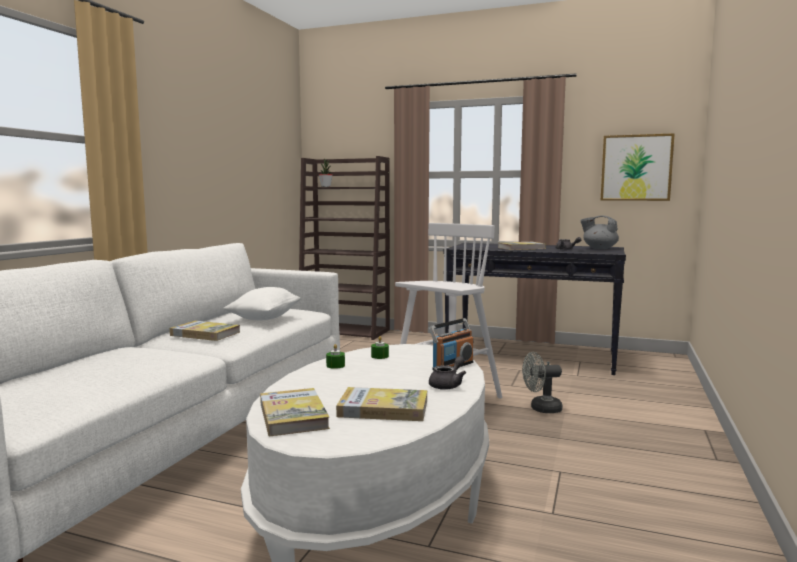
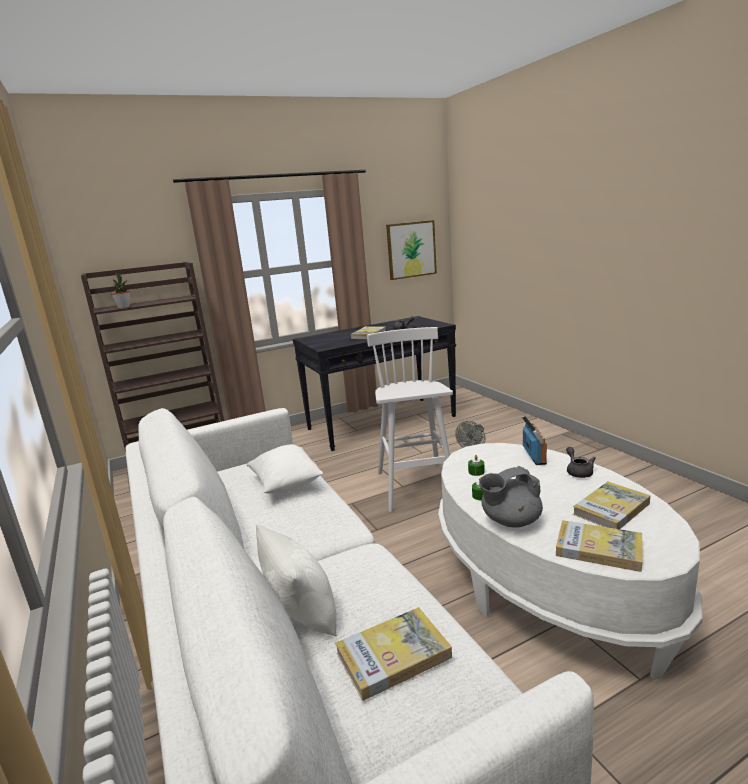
camera: 45 degrees left, 10 degrees up
book [170,321,240,341] -> book moved to [335,607,452,701]
grey teapot [580,216,619,249] -> grey teapot moved to [479,466,543,528]
none -> white pillow [256,525,337,637]

